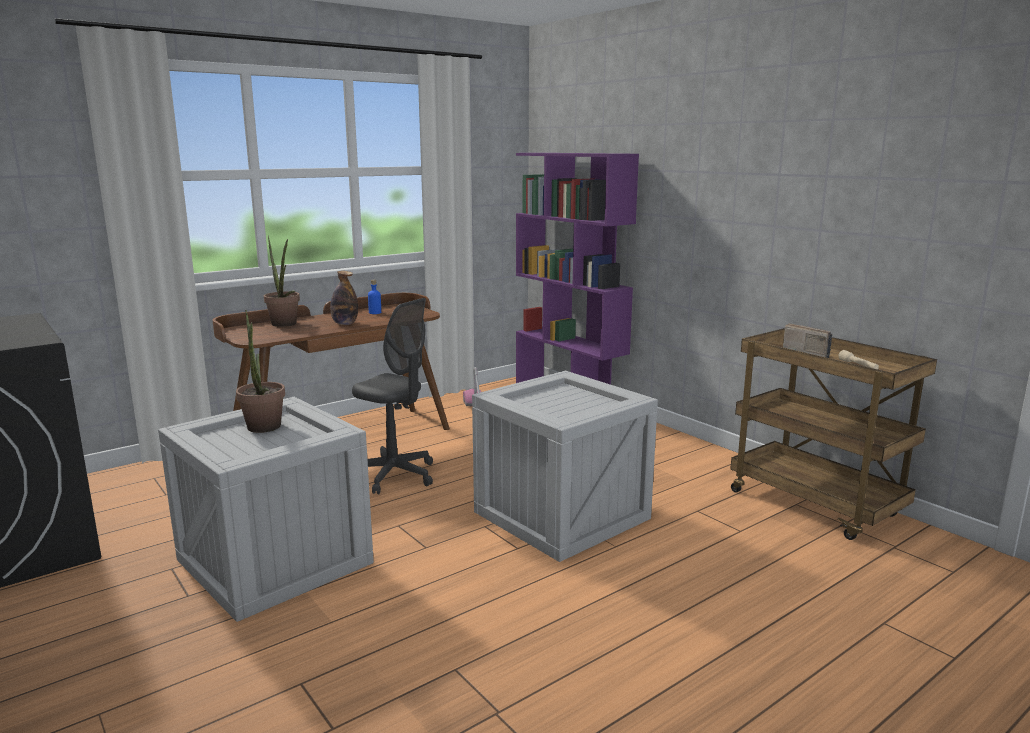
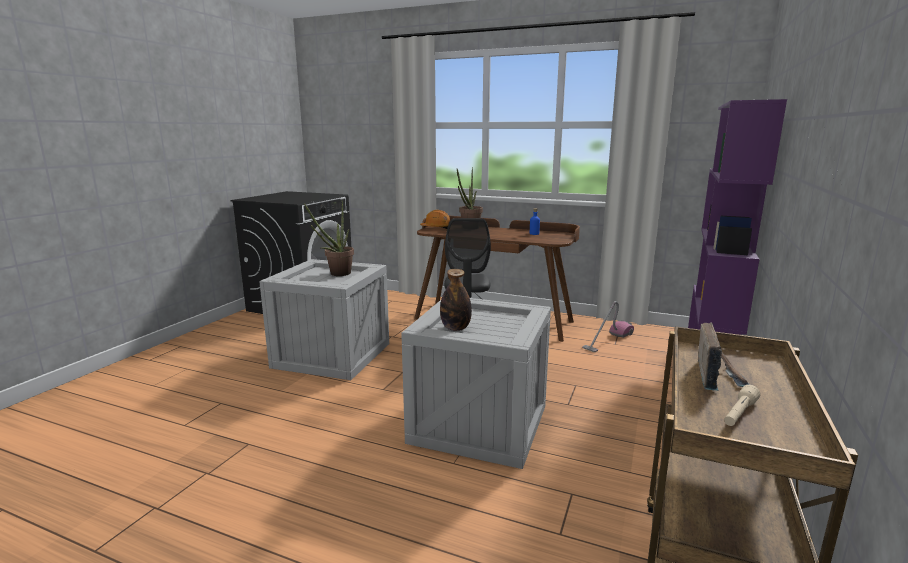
camera: 60 degrees right, 0 degrees up
bottle [330,271,358,325] -> bottle moved to [440,269,472,331]
none -> orange hard hat [420,210,450,229]

